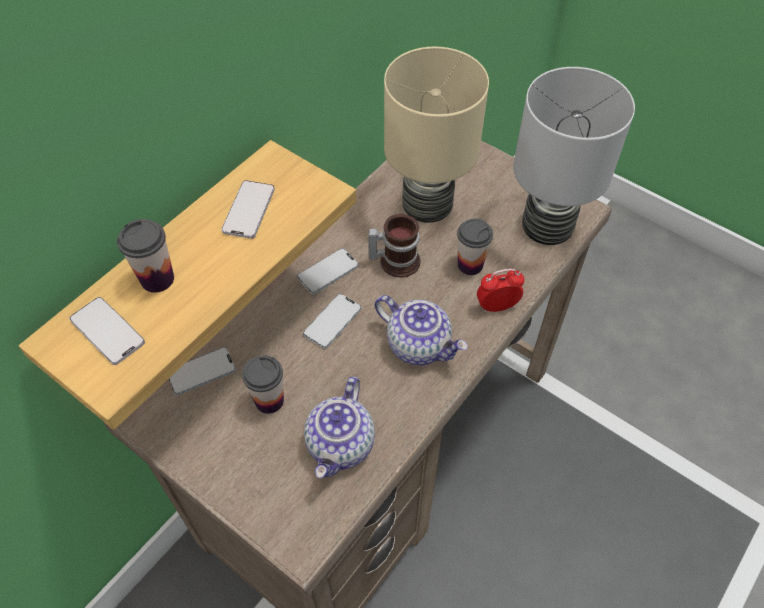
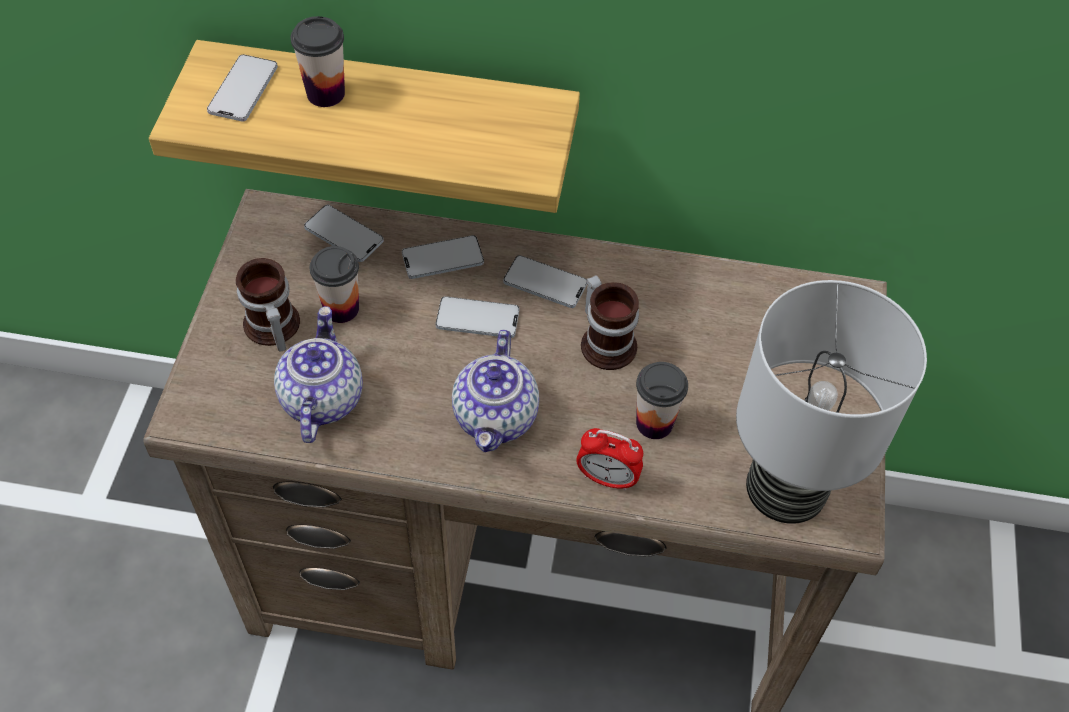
camera: 60 degrees right, 0 degrees up
phone [221,180,275,239] -> phone moved to [402,235,484,279]
teapot [304,376,375,478] -> teapot turned 105 degrees clockwise [274,306,363,443]
beige table lamp [384,47,489,223] -> none
alarm clock [477,269,525,313] -> alarm clock turned 150 degrees clockwise [576,428,643,490]
none -> mug [236,258,300,352]

